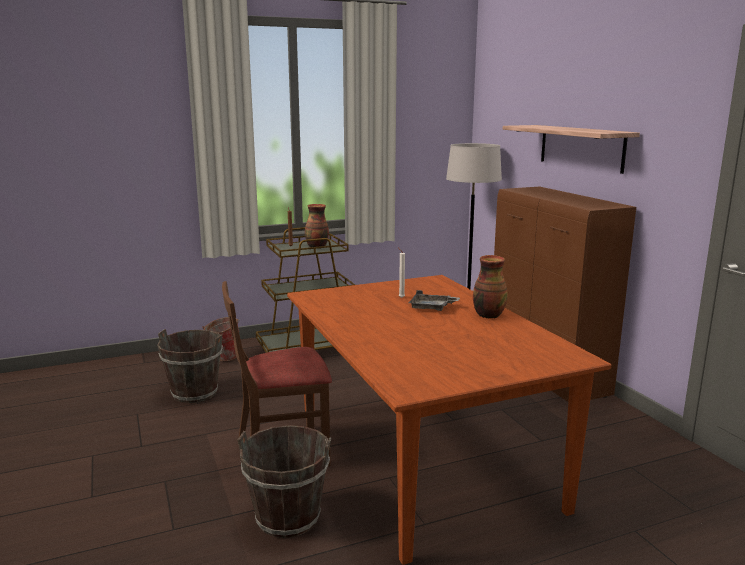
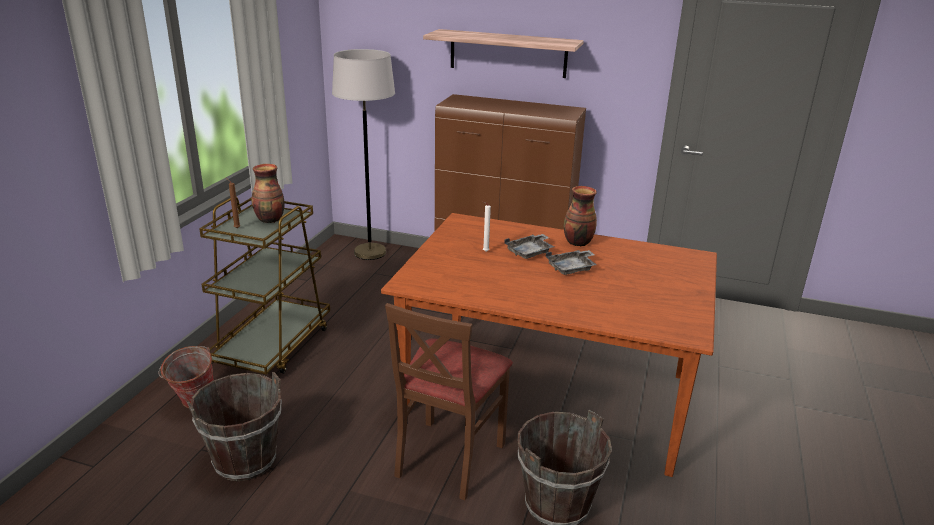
camera: 50 degrees left, 10 degrees up
none -> grey tray [546,250,597,275]

